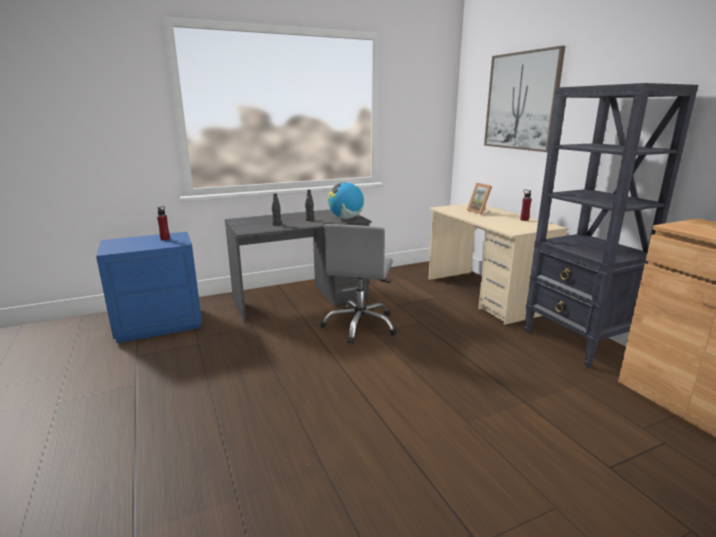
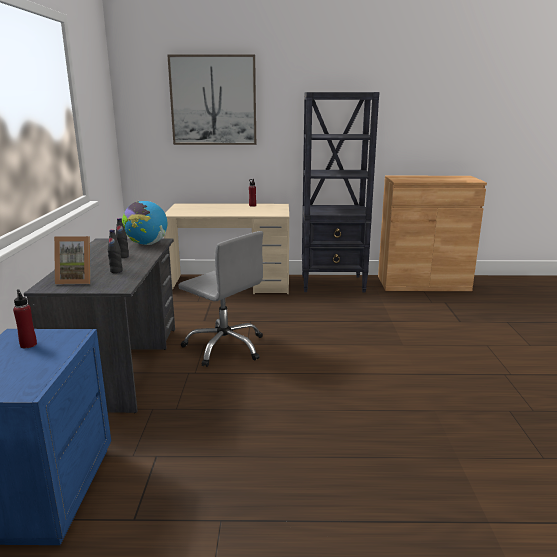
camera: 65 degrees left, 0 degrees up
picture frame [467,183,492,215] -> picture frame moved to [54,236,90,284]

